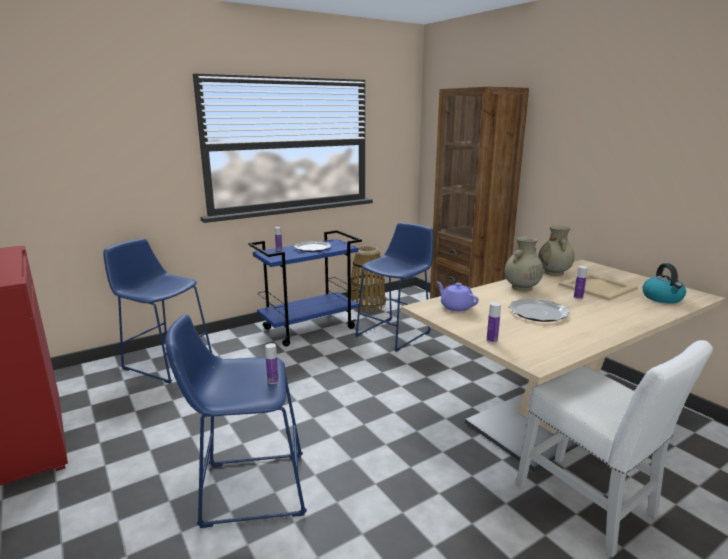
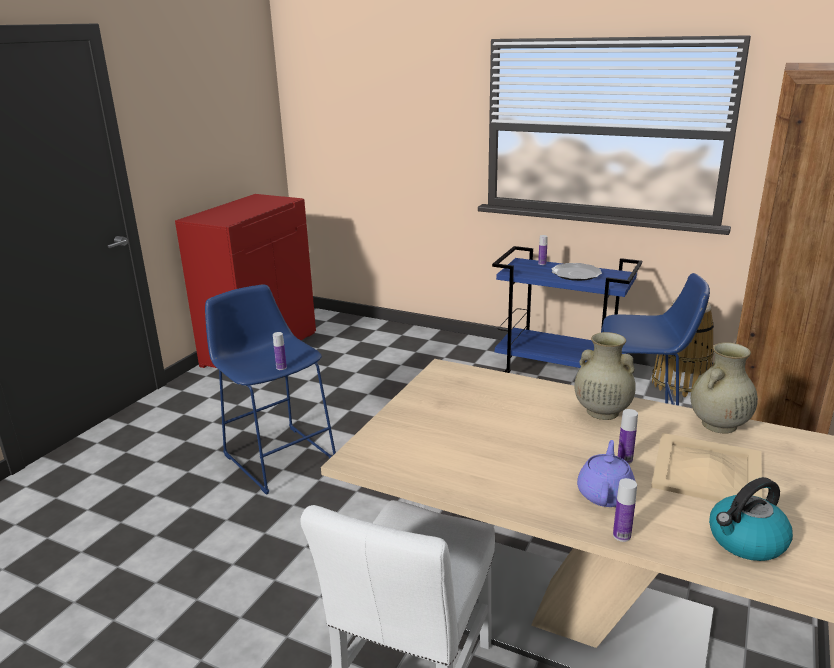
camera: 60 degrees right, 5 degrees up
blue stool [103,238,212,384] -> none
purple teapot [437,281,479,311] -> purple teapot moved to [577,440,636,507]
bottle [487,302,501,343] -> bottle moved to [613,478,637,542]
plate [509,298,570,322] -> none

